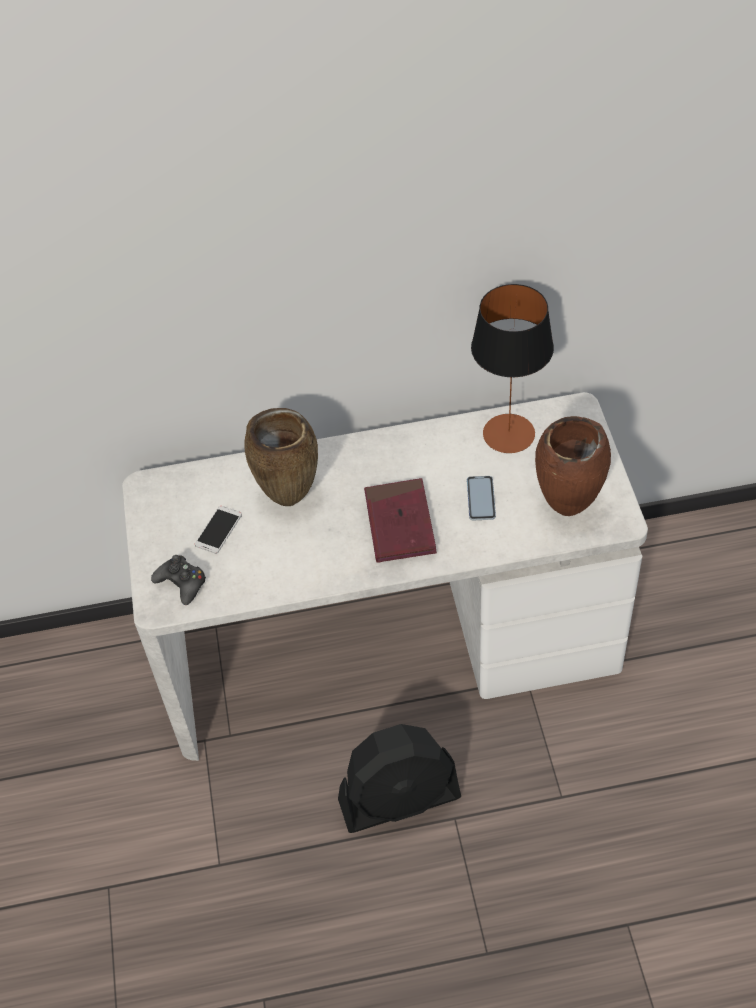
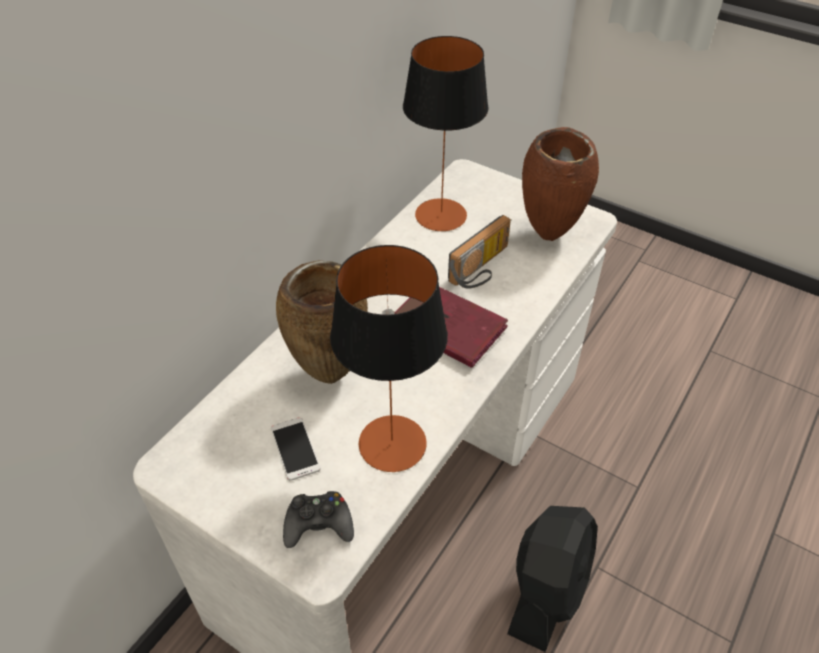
camera: 50 degrees left, 5 degrees down
phone [467,476,496,520] -> radio [448,215,511,289]
none -> table lamp [330,245,448,472]

